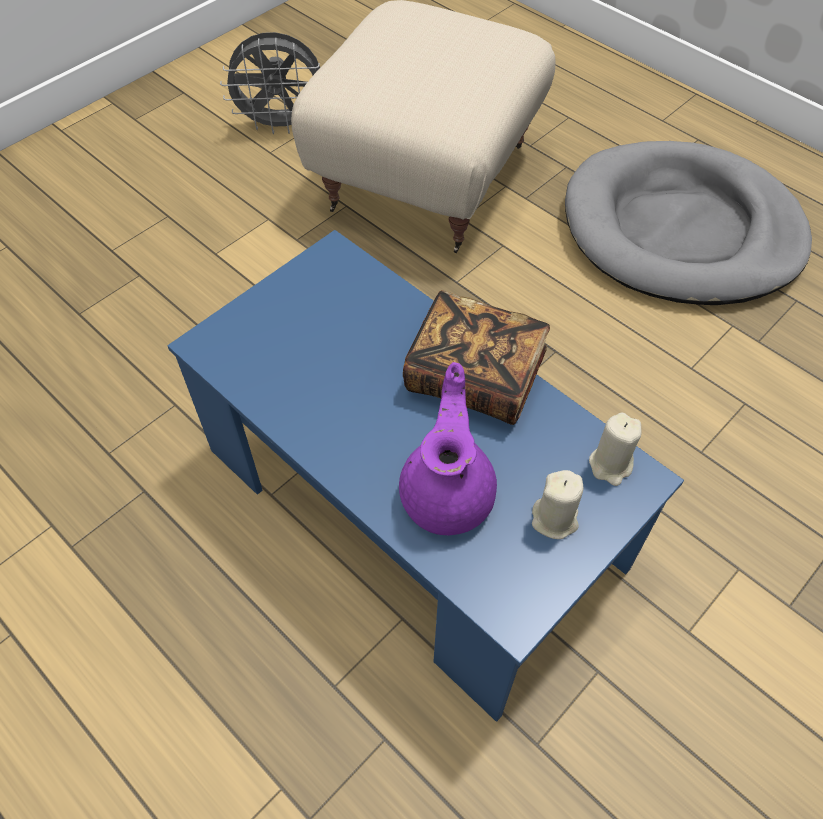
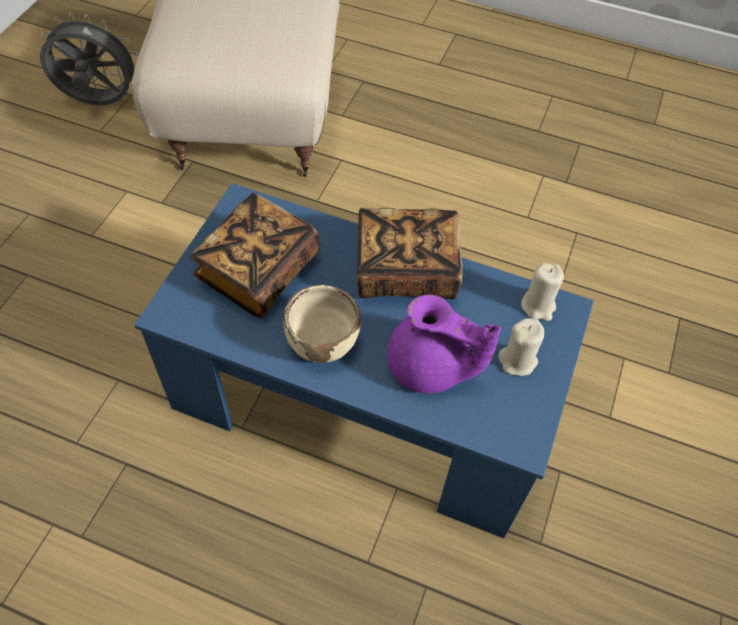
camera: 25 degrees left, 0 degrees up
grey fan [220,32,320,134] -> grey fan turned 150 degrees counterclockwise [40,13,138,105]
purple teapot [399,362,497,535] -> purple teapot turned 135 degrees clockwise [387,295,501,394]
grey dog bed [565,141,812,305] -> none
none -> book [190,193,320,318]
none -> beige bowl [283,285,361,363]

